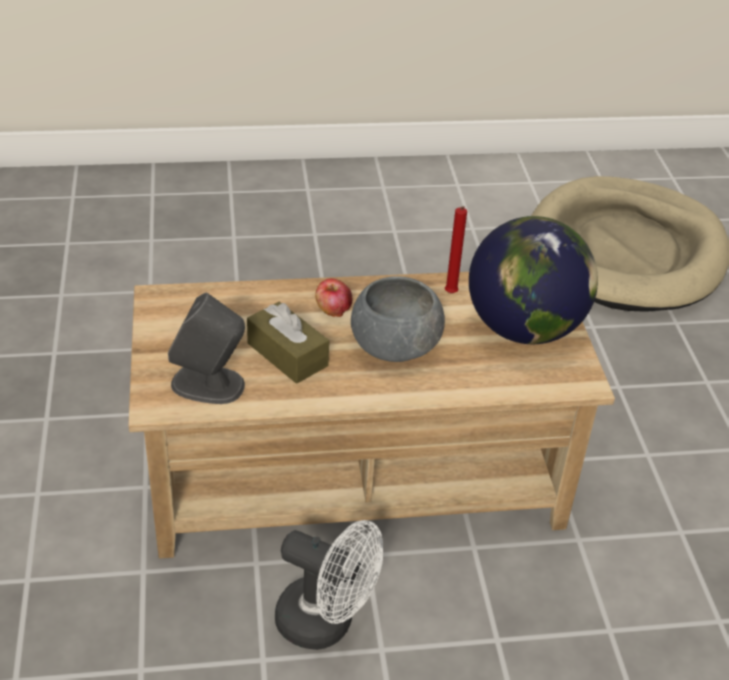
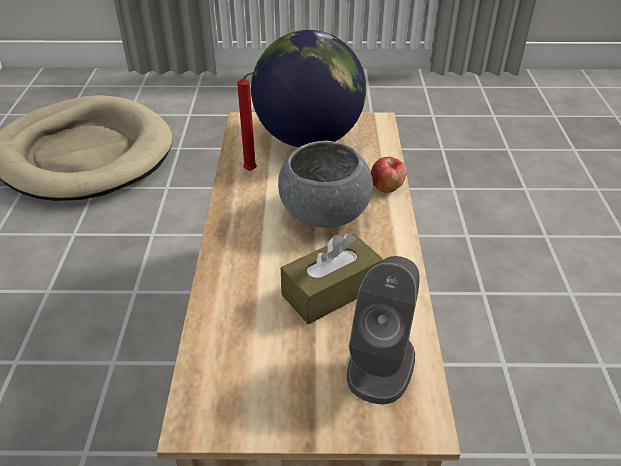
camera: 80 degrees left, 0 degrees up
white fan [275,520,383,650] -> none
apple [315,278,352,317] -> apple moved to [371,157,407,193]

